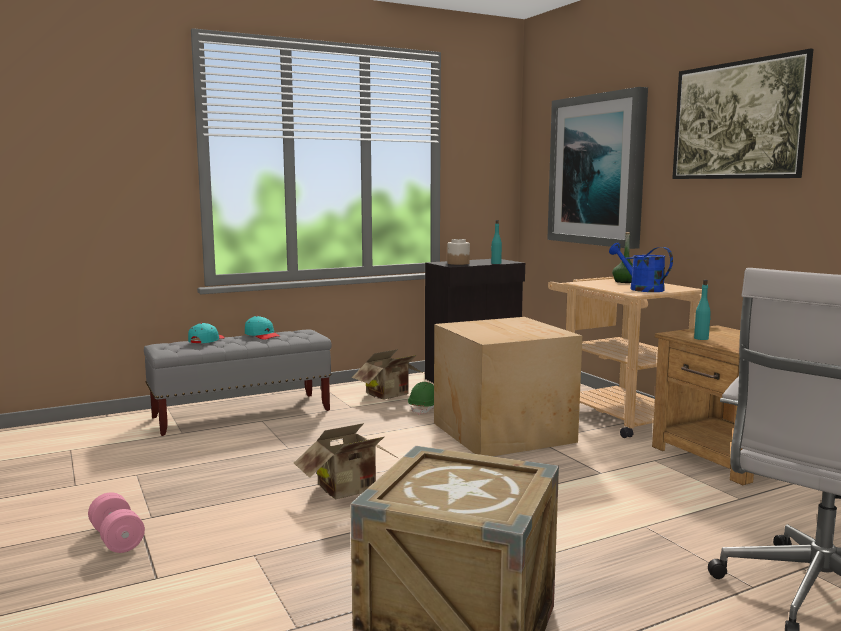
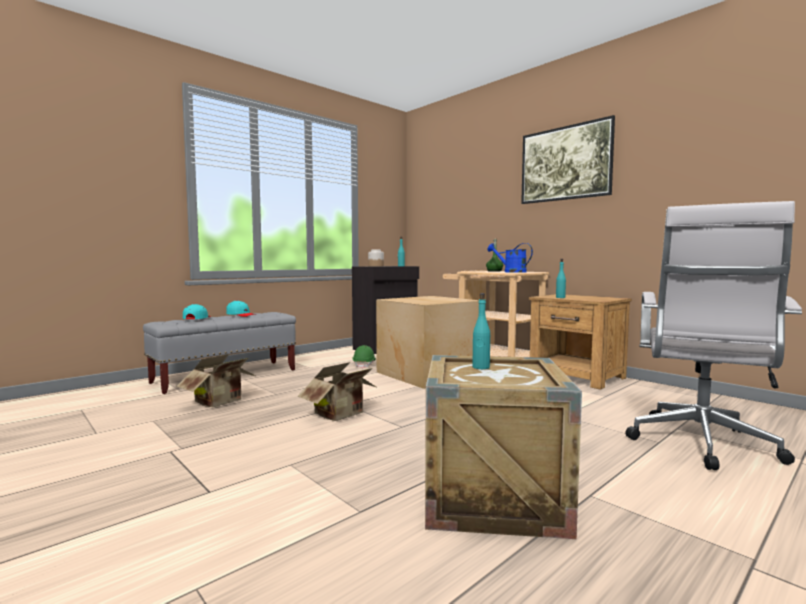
camera: 15 degrees left, 5 degrees down
pink dumbbell [88,492,145,553] -> none
cardboard box [352,349,422,400] -> cardboard box moved to [176,354,257,407]
picture [547,87,648,249] -> none
none -> turquoise bottle [472,293,490,369]

